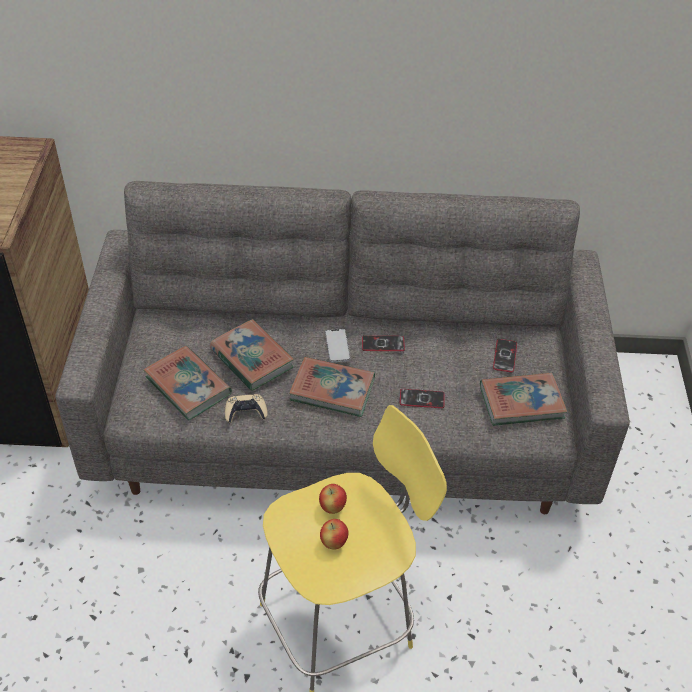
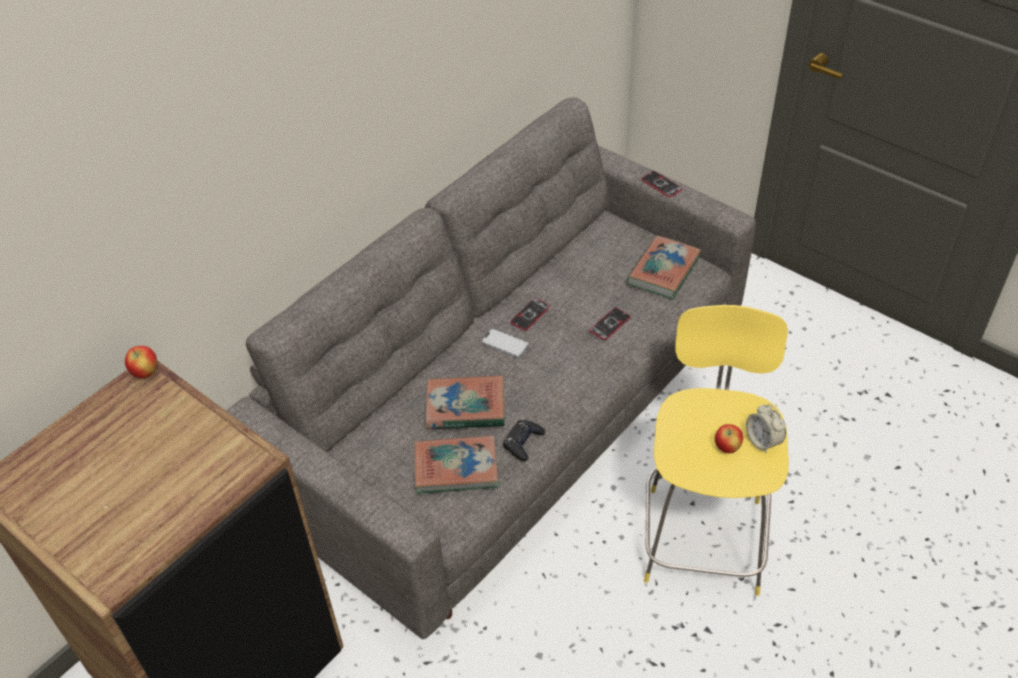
camera: 50 degrees left, 0 degrees up
beige game controller [225,394,268,423] -> black game controller [503,420,545,461]
book [289,357,375,417] -> none
apple [319,484,347,514] -> apple moved to [125,346,157,378]
phone [493,339,517,373] -> phone moved to [641,171,682,197]
none -> alarm clock [746,404,786,453]

